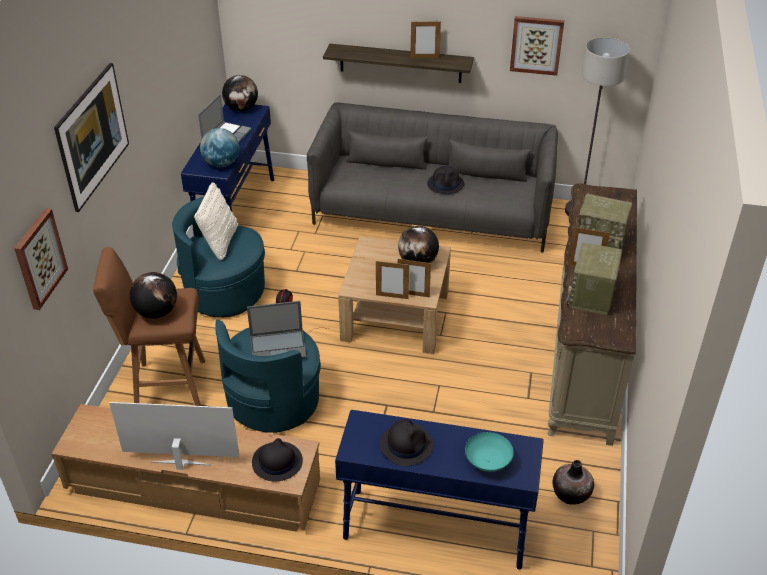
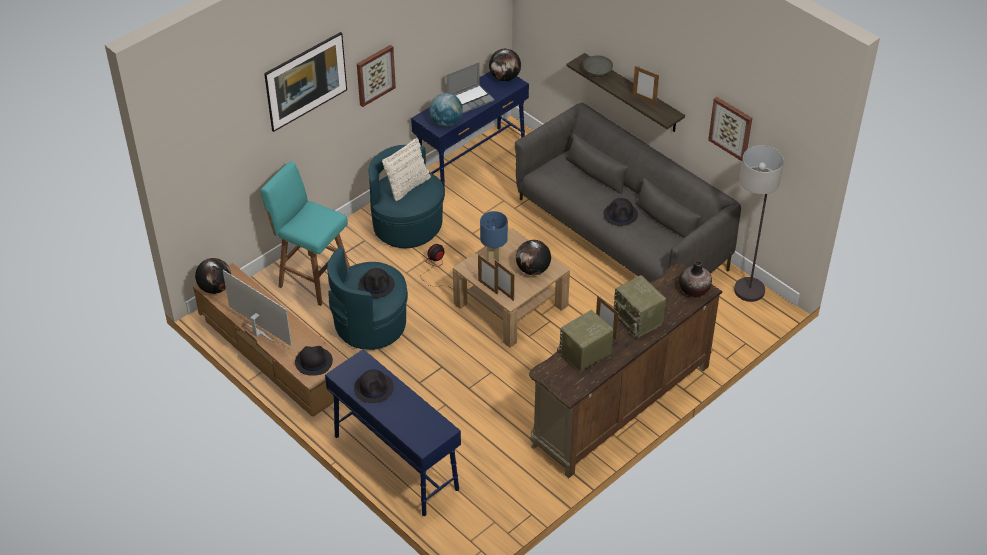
camera: 35 degrees right, 5 degrees up
picture [14,208,68,310] -> picture moved to [357,45,396,107]
brown stool [93,247,205,406] -> turquoise stool [260,161,350,306]
globe [130,272,177,319] -> globe moved to [195,258,231,294]
laptop [247,301,307,358] -> black hat [359,268,395,298]
turquoise bowl [465,432,514,472] -> none
vase [553,460,594,505] -> vase moved to [679,261,712,297]
none -> blue table lamp [480,211,508,262]
none -> grey bowl [583,55,613,77]

